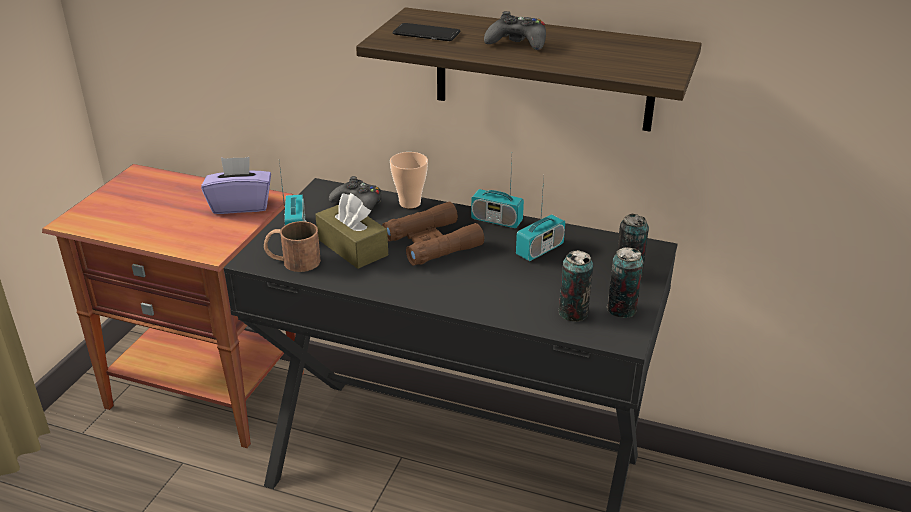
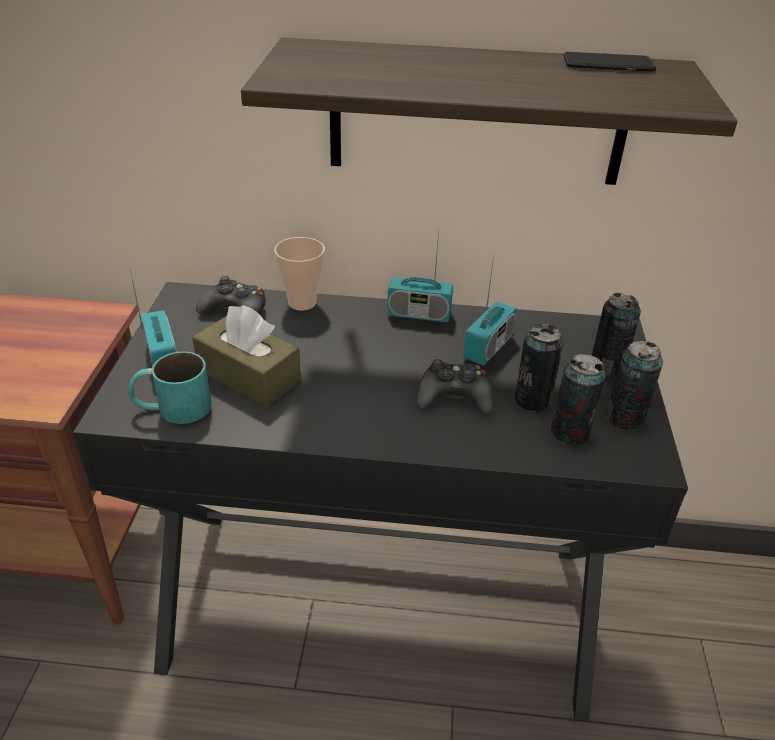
camera: 15 degrees left, 5 degrees up
purple tissue box [201,157,271,214] -> none
brown mug [264,221,321,272] -> turquoise mug [128,351,211,424]
brown binoculars [382,201,484,266] -> none
phone [393,23,460,41] -> phone moved to [564,52,656,72]
black game controller [484,11,546,50] -> black game controller moved to [416,359,493,413]
none -> can [515,324,564,412]

